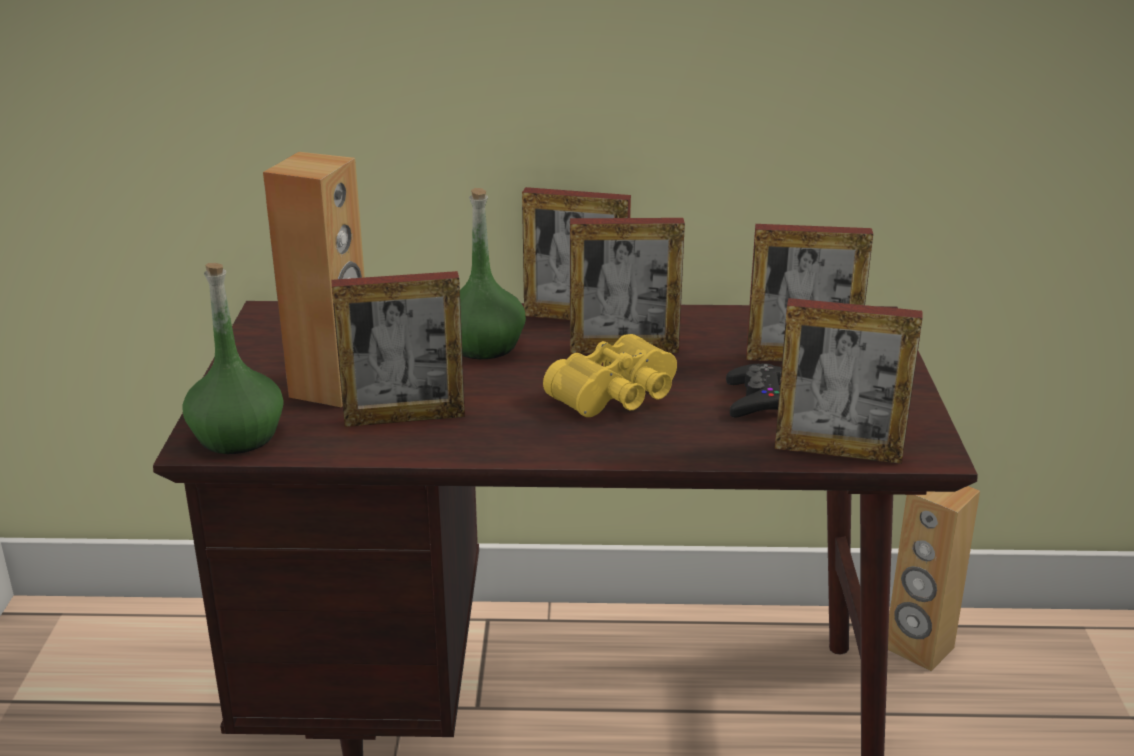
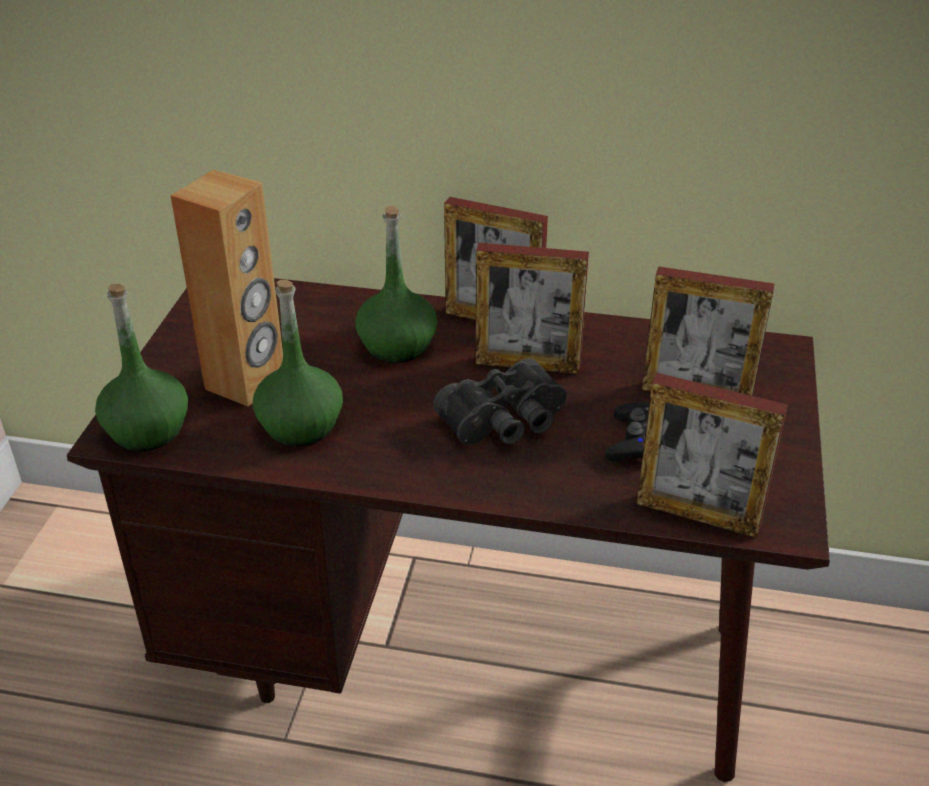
camera: 10 degrees right, 10 degrees up
picture frame [332,271,465,427] -> green bottle [253,280,343,446]
yellow binoculars [543,334,677,417] -> black binoculars [433,359,567,445]
brown speaker [888,486,980,671] -> none

